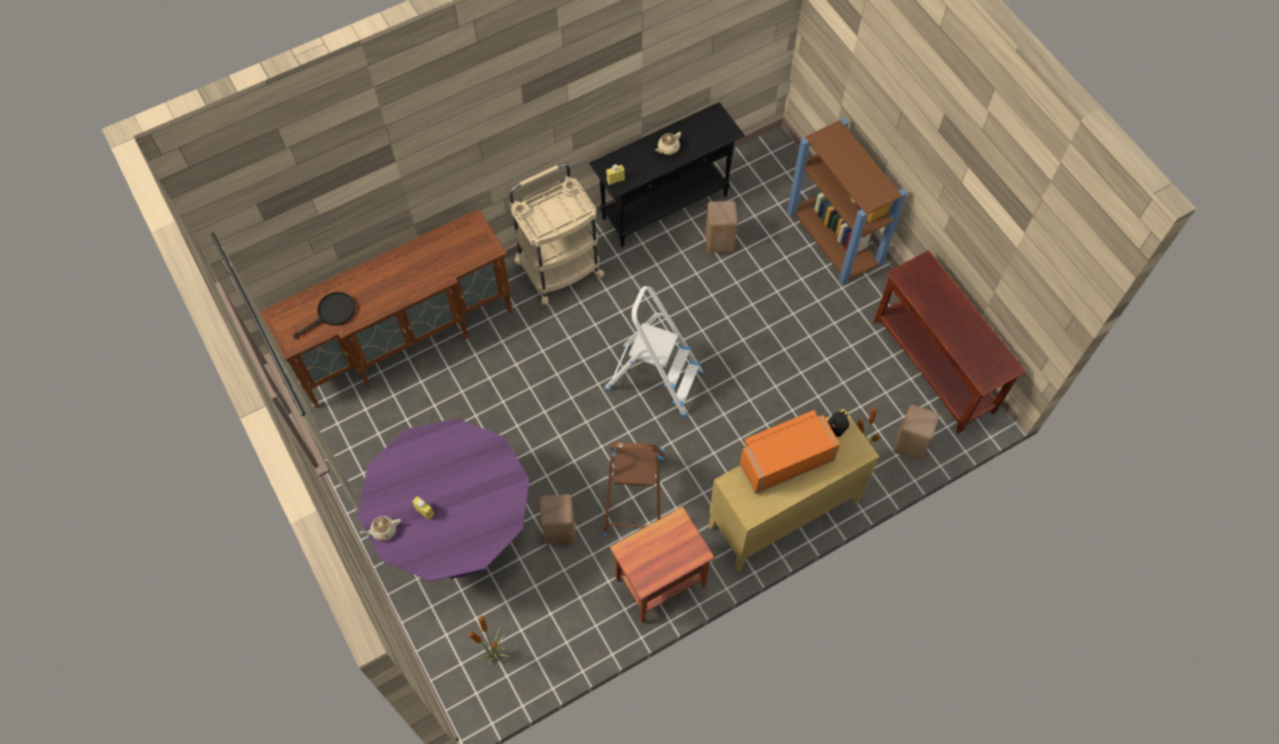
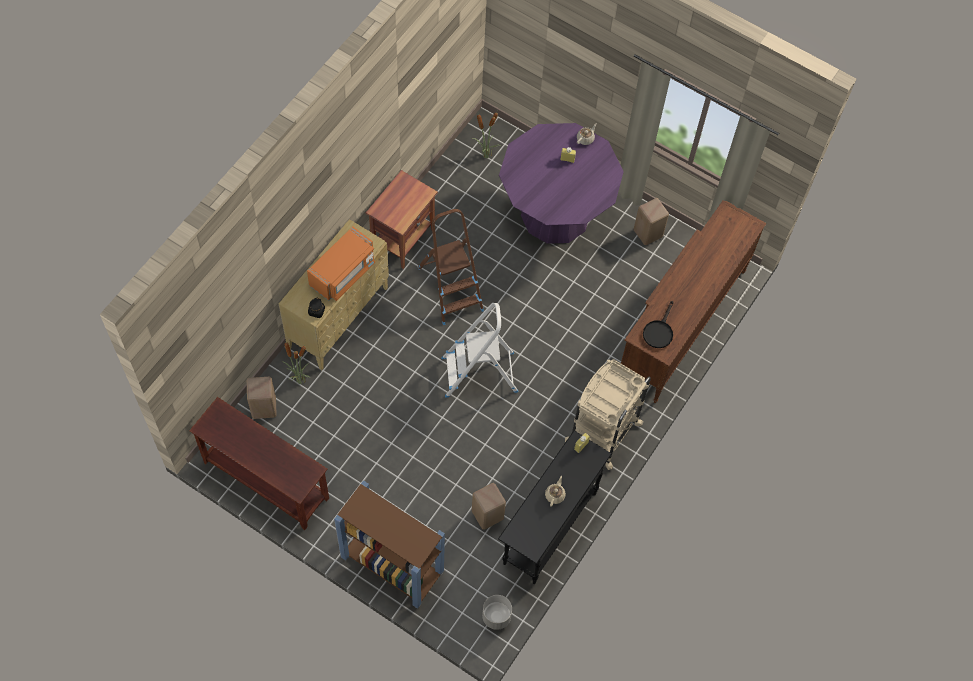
camera: 150 degrees right, 0 degrees up
black frying pan [293,292,355,338] -> black frying pan moved to [643,301,674,348]
beige stool [540,494,575,544] -> beige stool moved to [634,198,669,245]
none -> grey planter [482,595,512,630]

